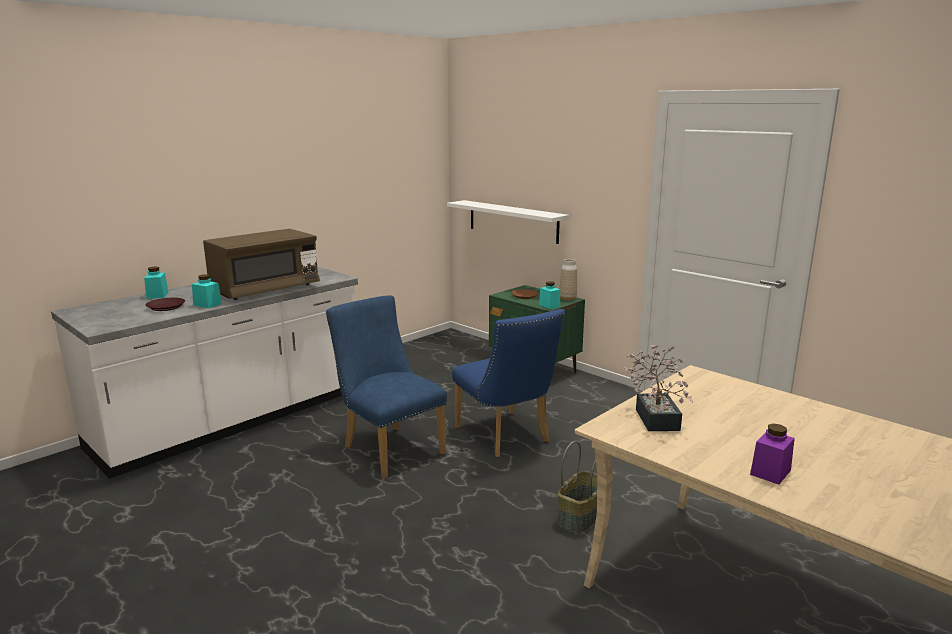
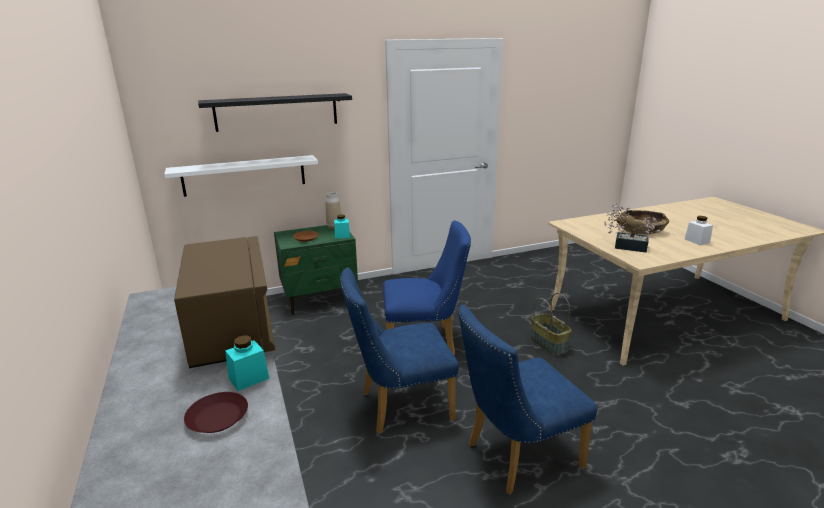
camera: 65 degrees left, 5 degrees up
turquoise jar [144,267,169,299] -> none
purple jar [750,424,795,485] -> white jar [685,216,713,245]
none -> black shelf [198,93,352,132]
none -> blue chair [458,305,597,495]
none -> brown bowl [616,210,669,235]

